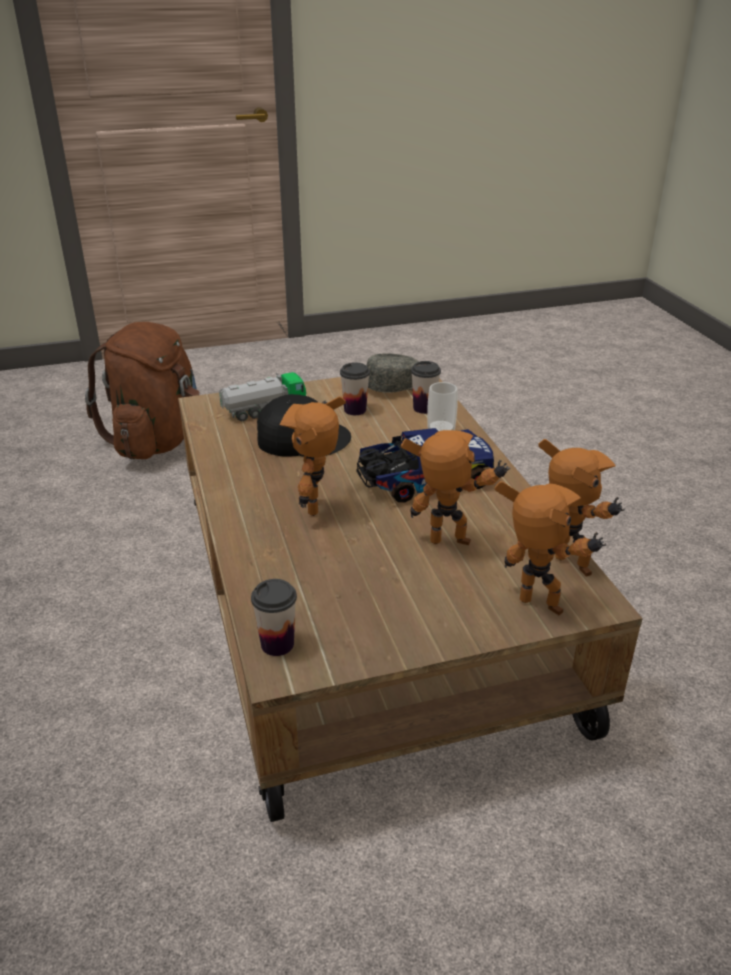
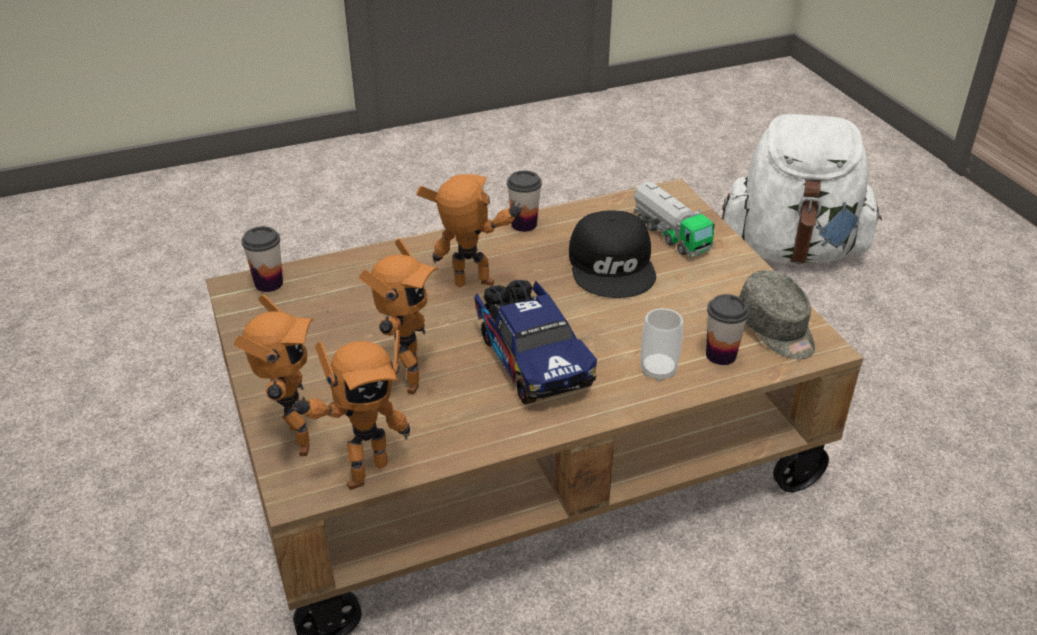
camera: 85 degrees right, 5 degrees up
brown backpack [85,322,200,459] -> white backpack [722,114,882,264]
cup [340,362,370,415] -> cup moved to [507,171,542,232]
toy robot [494,481,606,615] -> toy robot turned 45 degrees counterclockwise [234,294,314,456]

